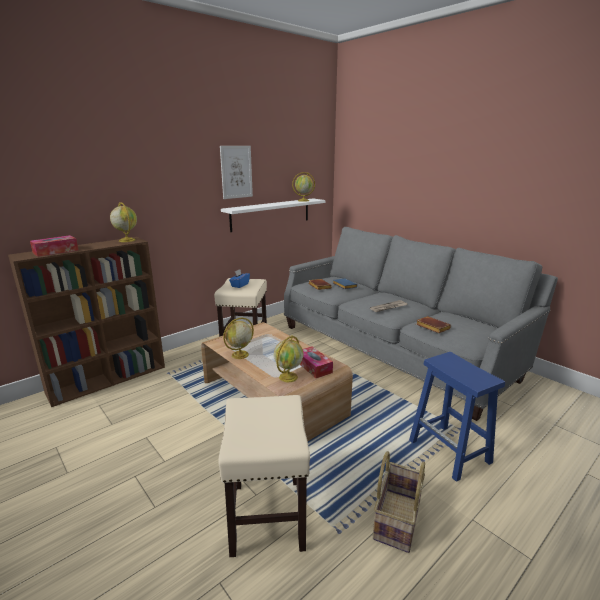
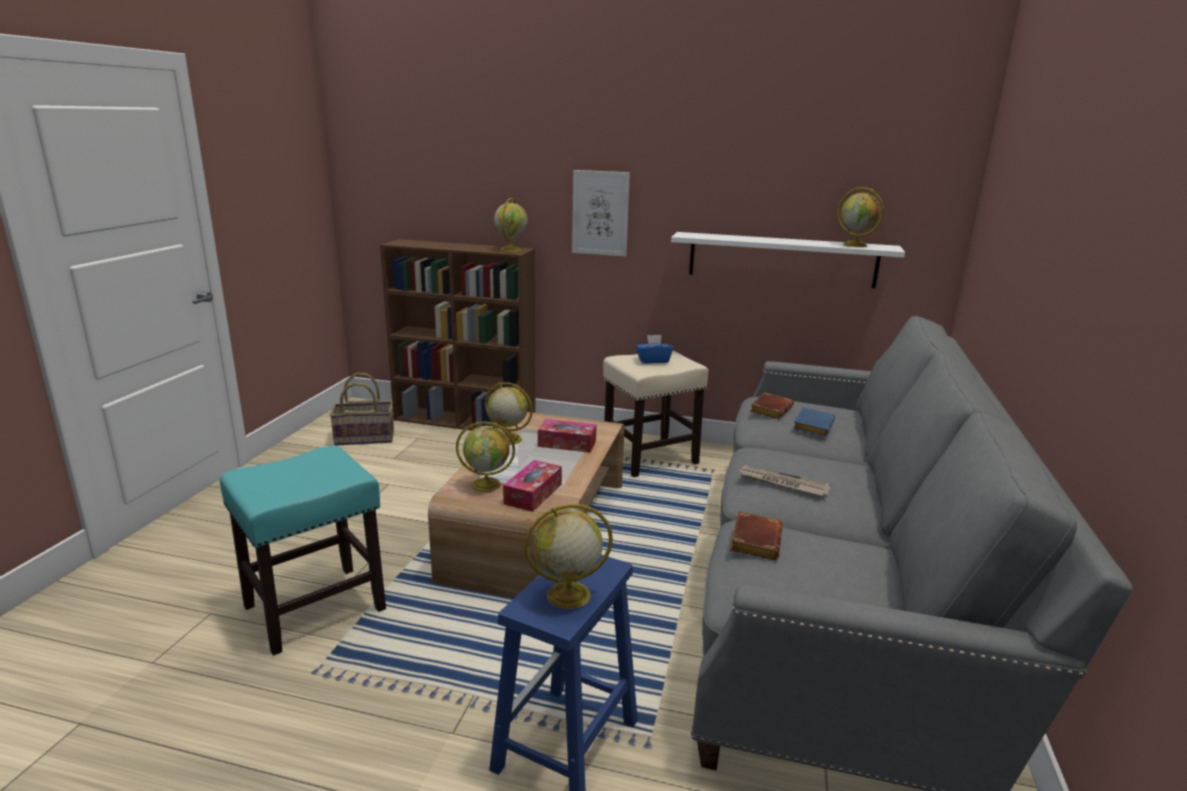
camera: 55 degrees right, 0 degrees up
tissue box [30,235,78,257] -> tissue box moved to [538,419,596,452]
beige stool [218,395,310,557] -> turquoise stool [220,445,386,655]
picture [220,146,253,199] -> picture moved to [572,170,630,257]
basket [373,451,425,553] -> basket moved to [330,373,394,445]
none -> globe [524,504,613,609]

